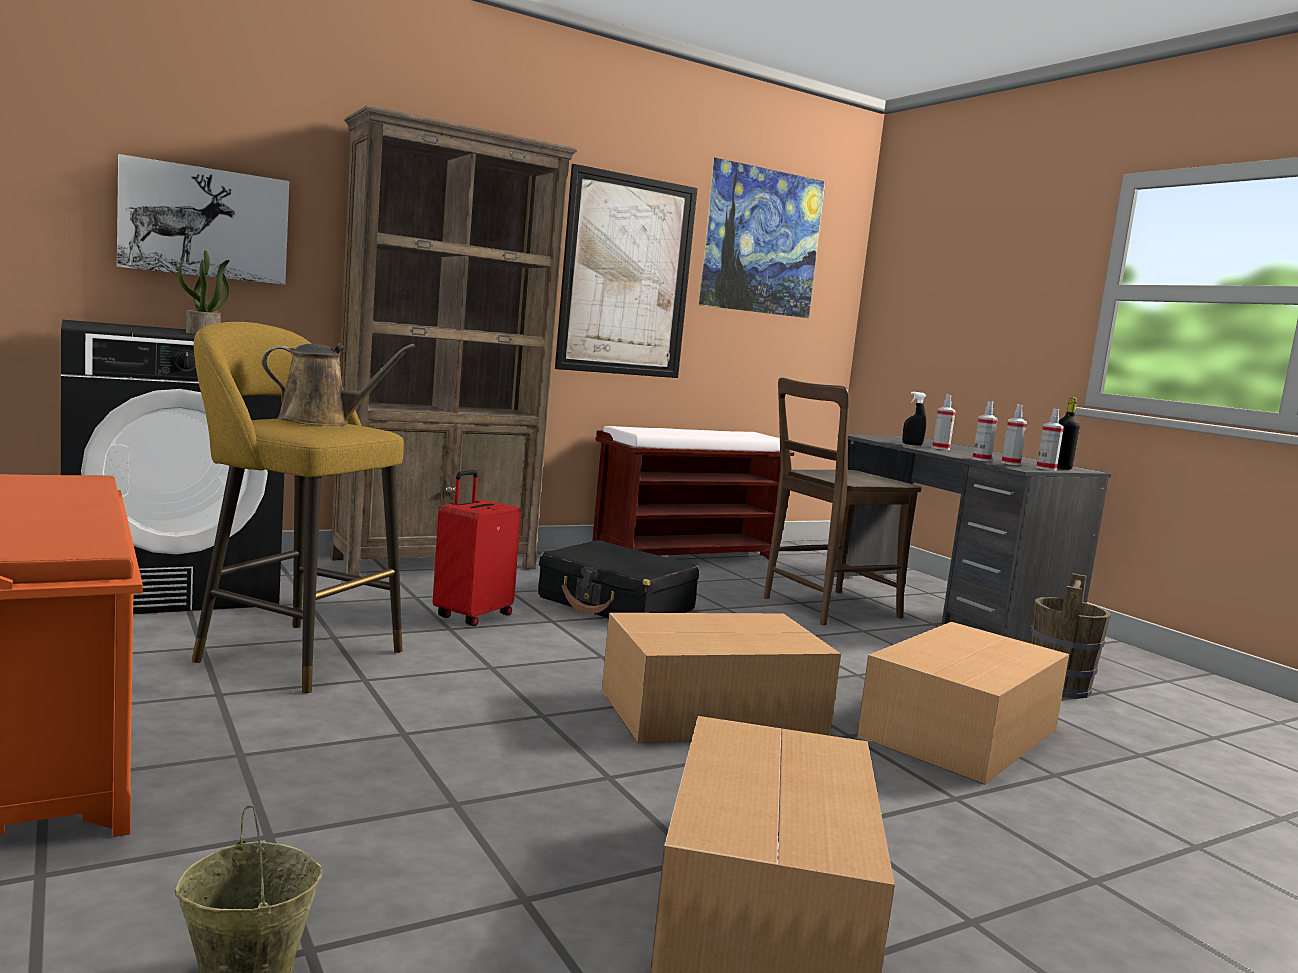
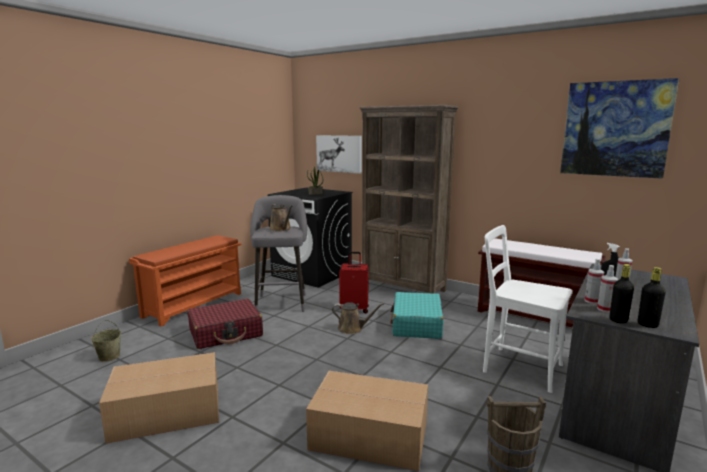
camera: 65 degrees right, 5 degrees up
yellow stool [192,322,404,693] -> grey stool [250,195,307,312]
black suitcase [538,540,699,618] -> turquoise suitcase [390,292,444,339]
picture [555,164,698,378] -> none
cardboard box [602,613,841,743] -> none
brown chair [764,378,922,625] -> white chair [483,225,573,393]
spray bottle [1036,408,1064,471] -> black bottle [610,264,634,323]
none -> red suitcase [187,299,263,349]
none -> brown watering can [332,302,384,334]

